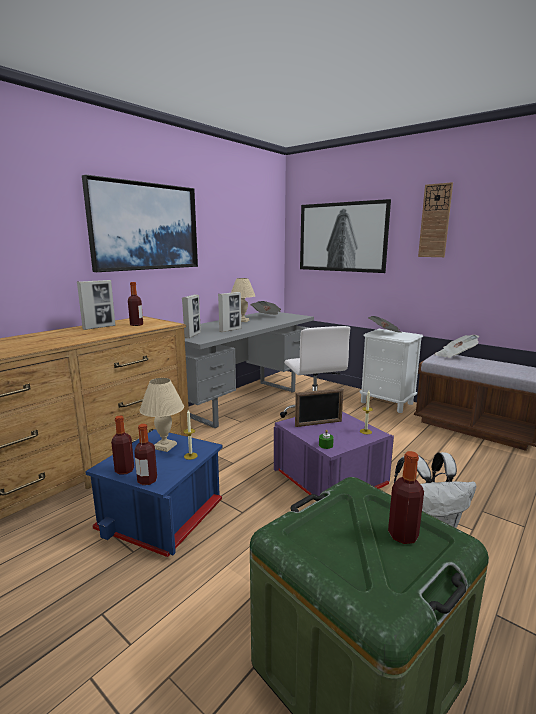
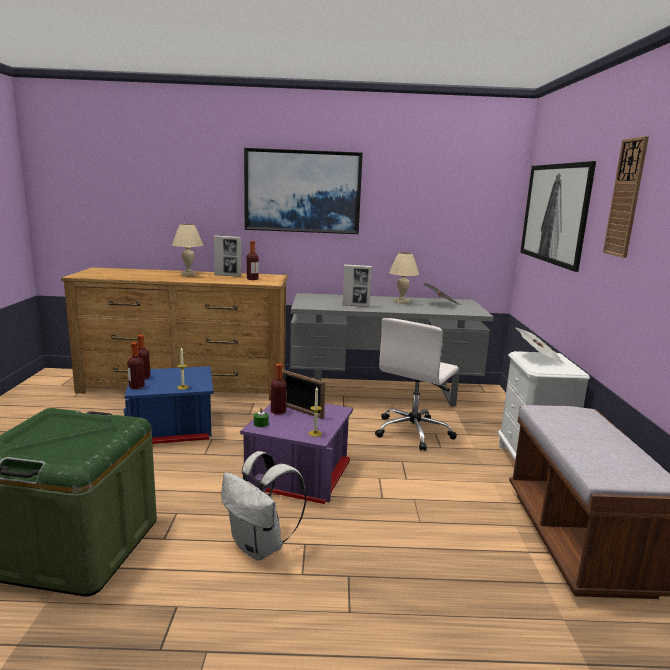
camera: 50 degrees right, 0 degrees up
beige table lamp [139,378,184,452] -> beige table lamp moved to [172,224,203,276]
picture frame [182,295,201,338] -> none
bottle [388,451,424,544] -> bottle moved to [271,363,287,415]
newspaper [435,335,479,358] -> none

